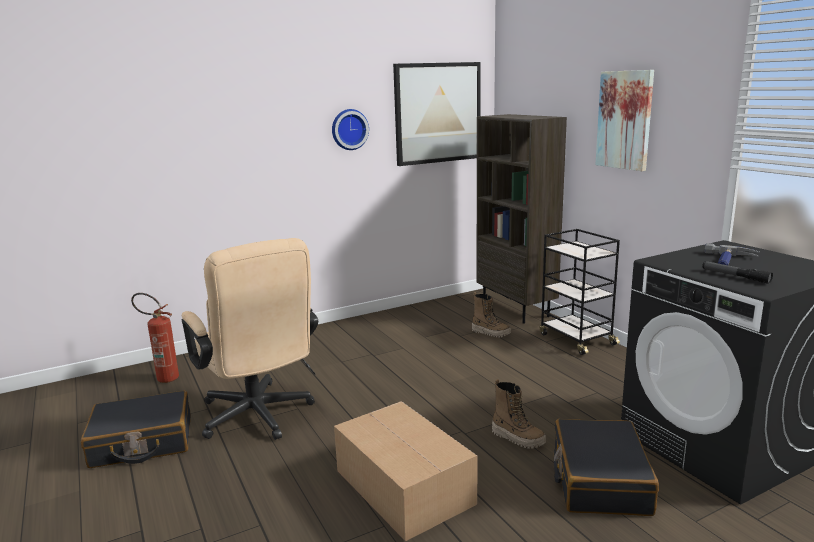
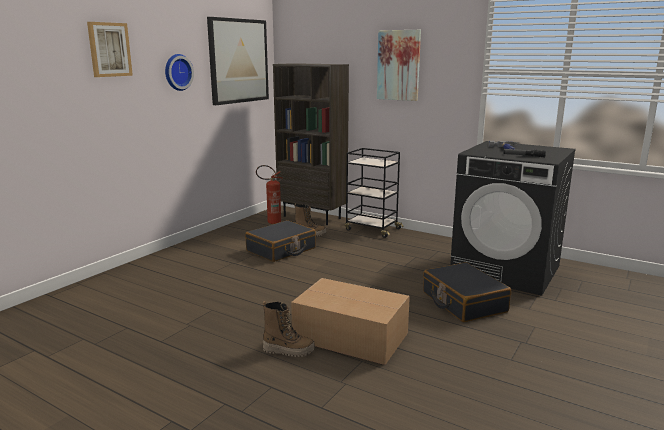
camera: 30 degrees left, 0 degrees up
black suitcase [81,391,191,468] -> black suitcase moved to [245,220,316,262]
fire extinguisher [131,293,179,383] -> fire extinguisher moved to [256,165,282,224]
beige office chair [182,238,318,440] -> none
boot [492,379,546,449] -> boot moved to [263,301,315,357]
none -> picture [87,22,133,77]

